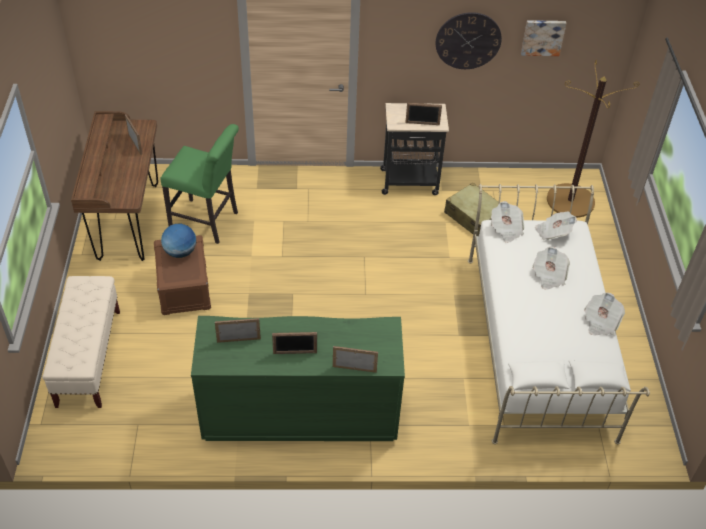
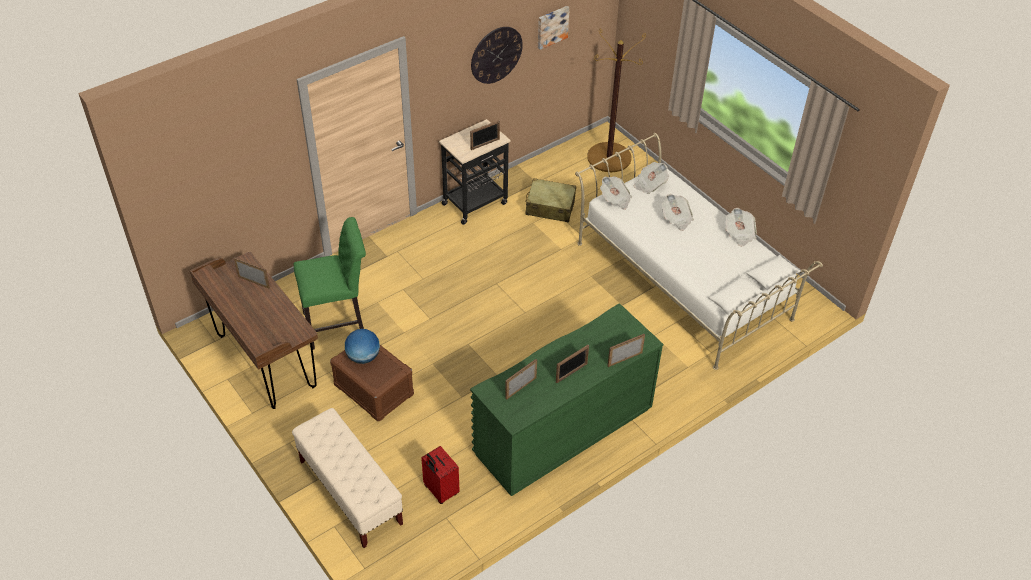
camera: 35 degrees left, 0 degrees up
none -> red suitcase [421,446,460,504]

